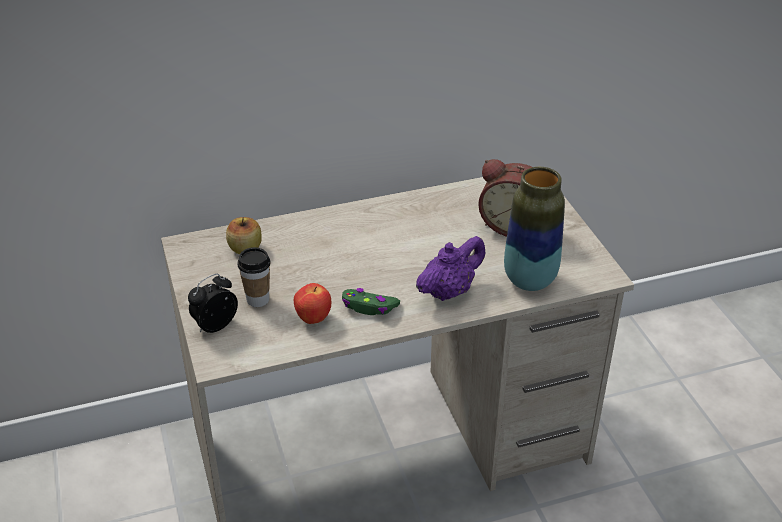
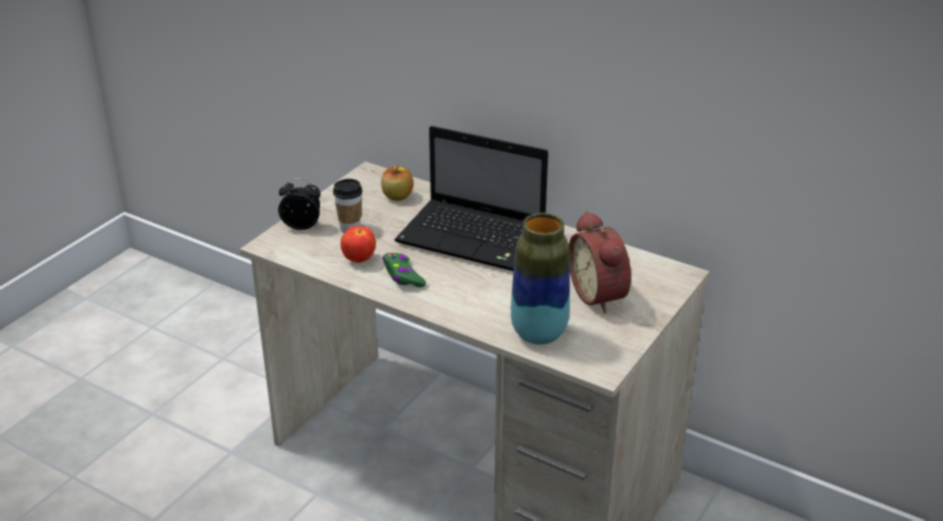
camera: 50 degrees right, 5 degrees down
purple teapot [416,236,485,301] -> none
none -> laptop [395,126,548,271]

